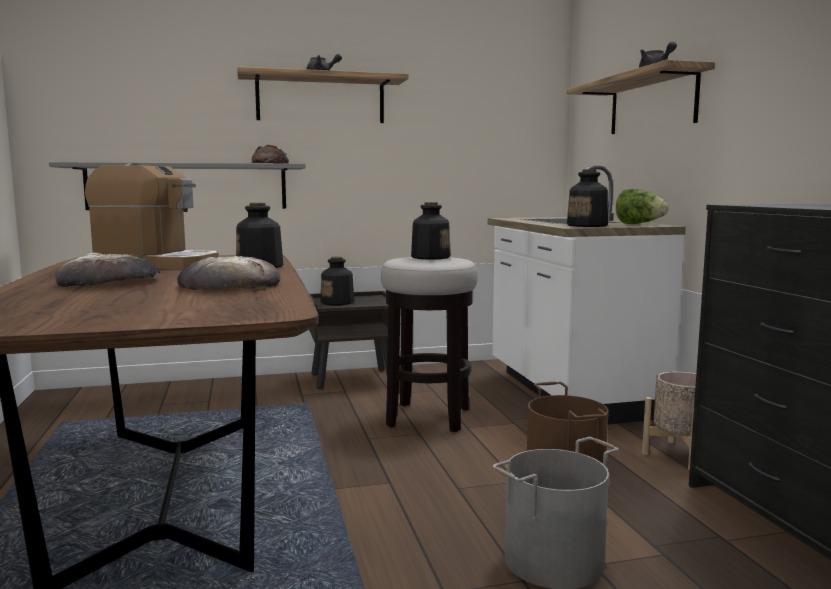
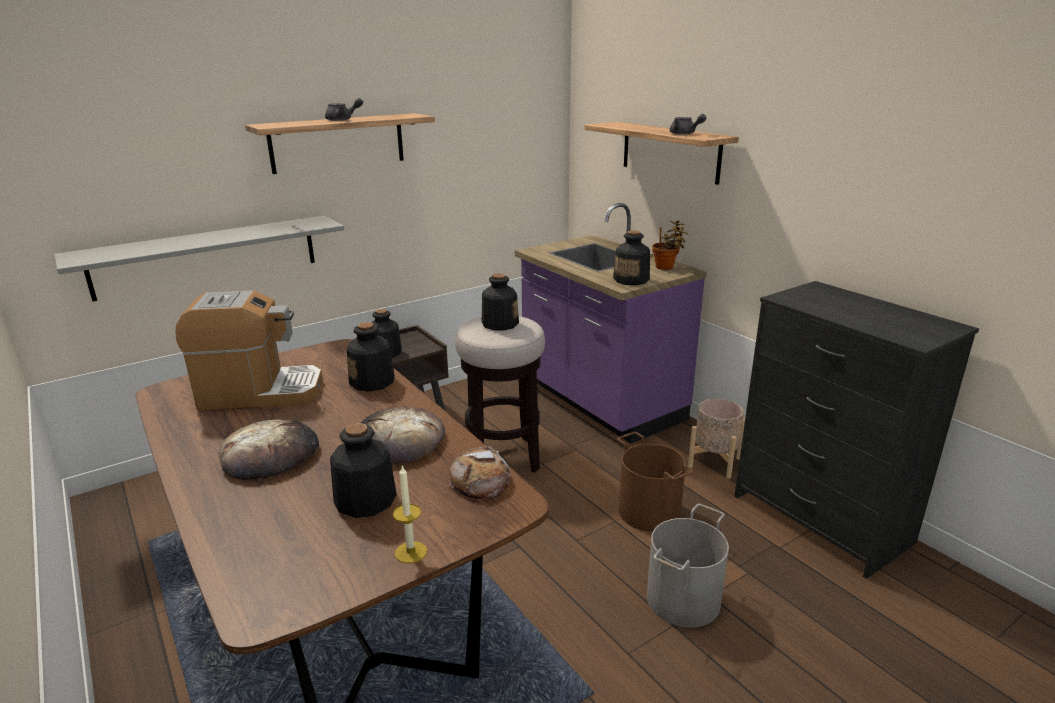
camera: 20 degrees left, 15 degrees up
bread [251,145,289,164] -> bread moved to [449,446,511,499]
white counter [488,165,686,424] -> purple counter [515,203,707,443]
lettuce [616,189,669,224] -> potted plant [652,220,688,270]
none -> bottle [330,423,397,518]
none -> candle [393,466,427,563]

